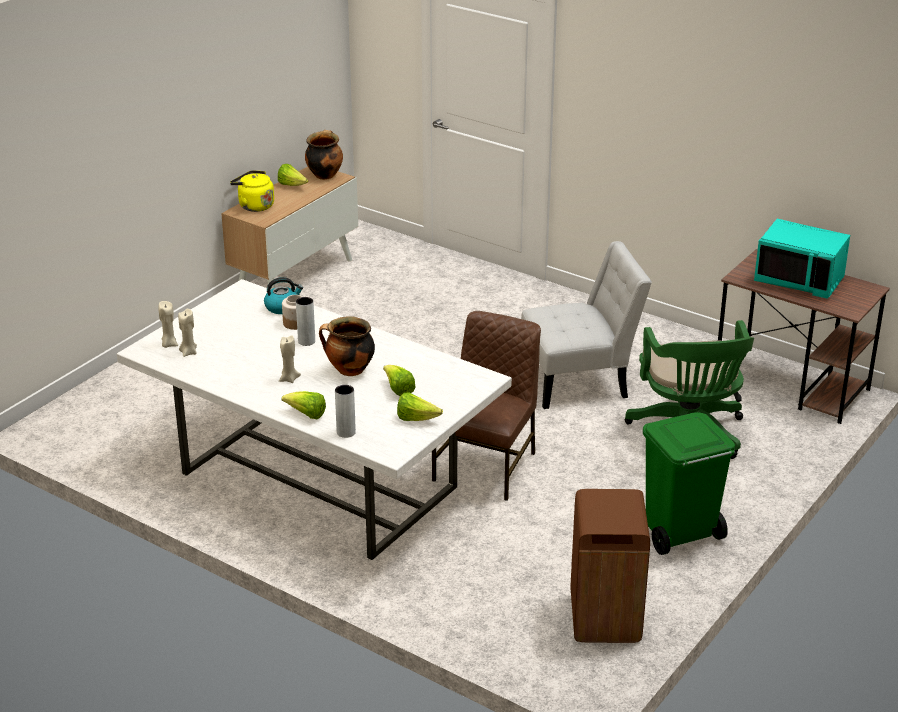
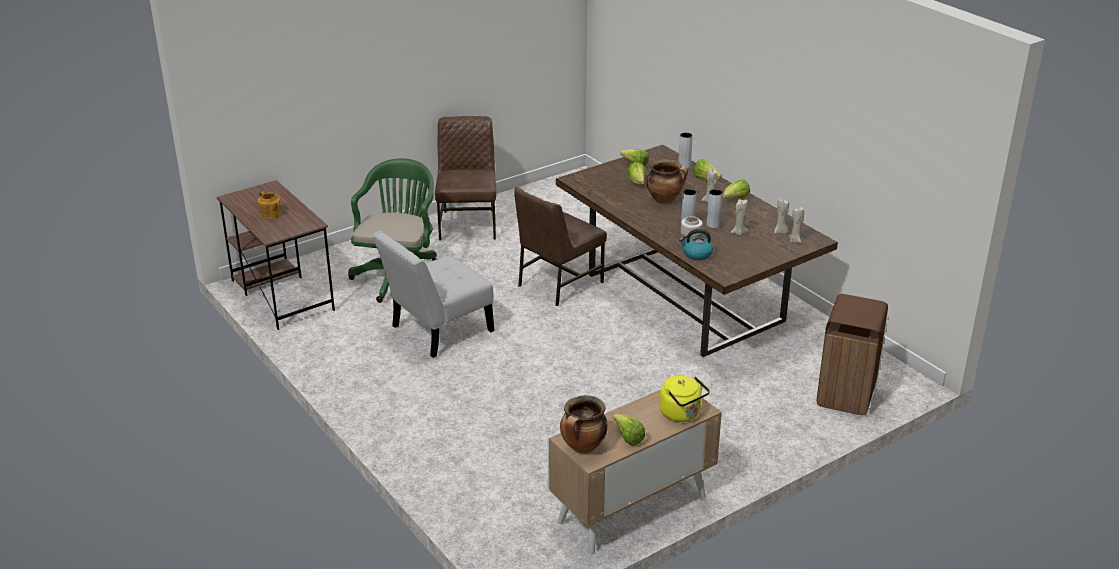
camera: 160 degrees left, 0 degrees up
white dining table [117,279,512,560] -> brown dining table [556,145,838,357]
white chair [521,241,652,409] -> white chair turned 45 degrees counterclockwise [373,230,494,358]
brown trash can [571,489,650,643] -> brown trash can moved to [817,294,888,415]
green trash can [643,412,735,555] -> brown chair [435,116,496,240]
turquoise microwave [754,219,850,299] -> teapot [258,190,282,219]
none -> grey vase [707,189,723,228]
none -> lettuce [723,179,750,199]
none -> beige candle [730,199,749,236]

